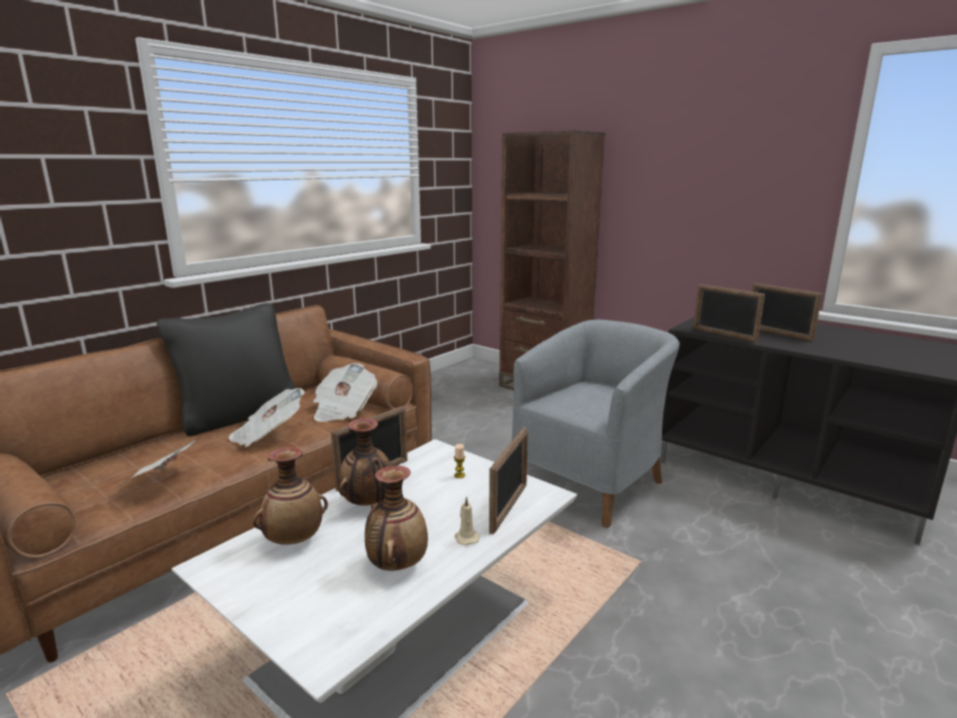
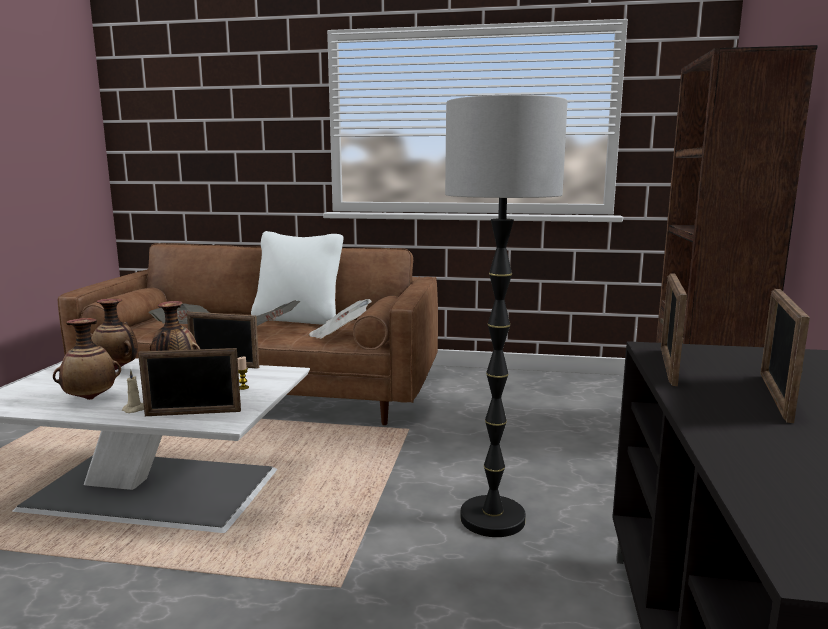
camera: 60 degrees right, 5 degrees down
black pillow [157,303,296,436] -> white pillow [251,231,344,325]
grey armchair [512,320,680,528] -> floor lamp [445,95,568,537]

